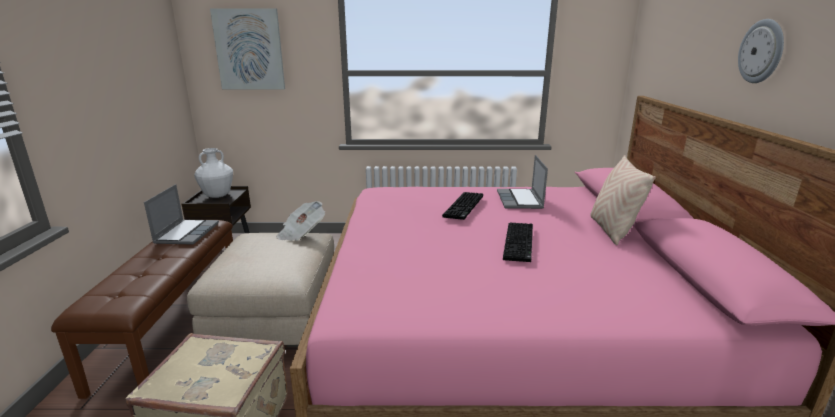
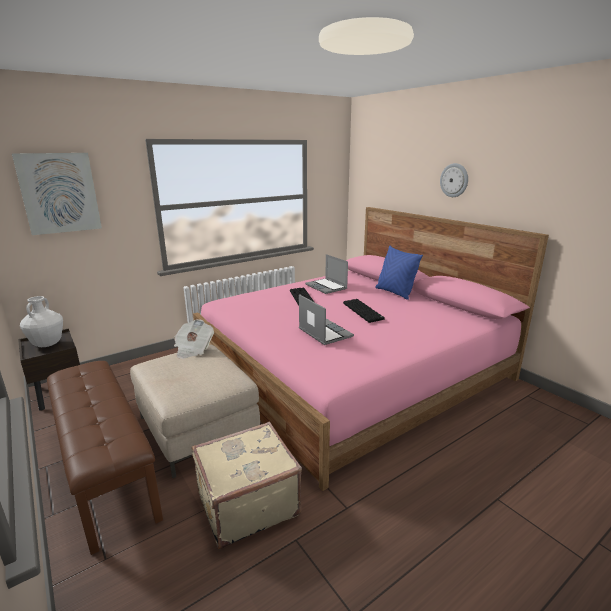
camera: 35 degrees left, 0 degrees up
laptop [144,184,219,245] -> laptop moved to [299,294,354,345]
beige pillow [590,155,656,245] -> blue pillow [375,246,423,300]

